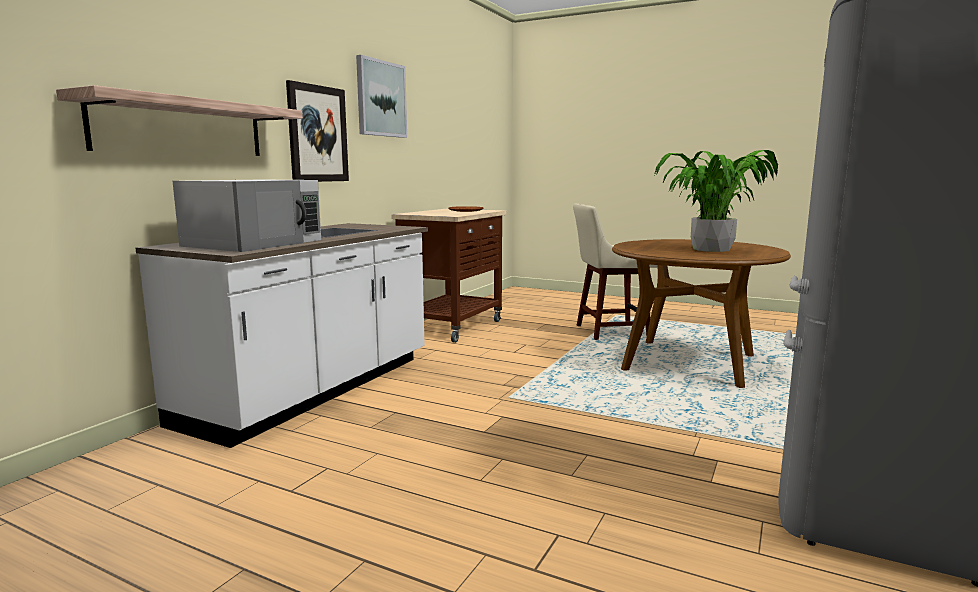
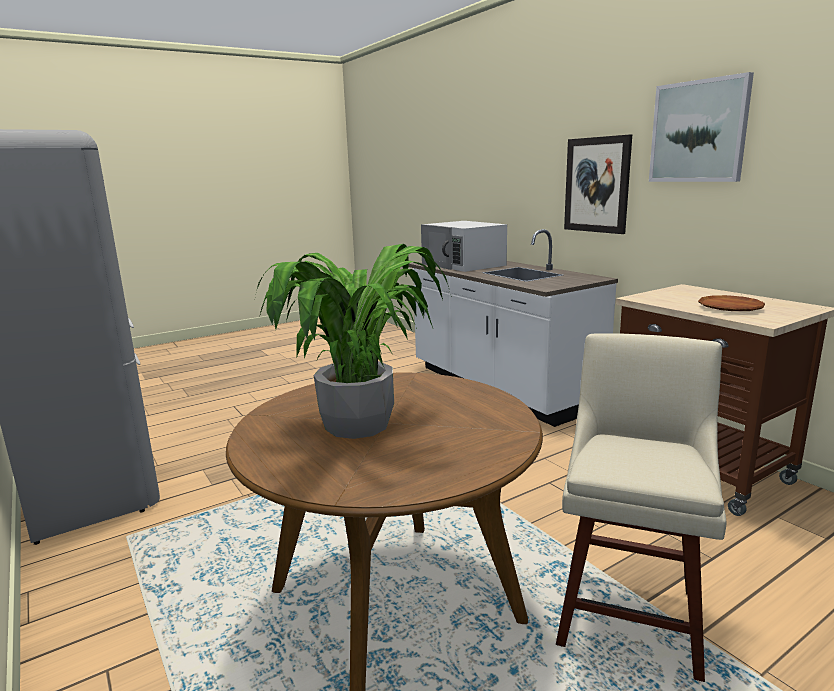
camera: 120 degrees right, 5 degrees up
shelf [56,85,303,156] -> none

